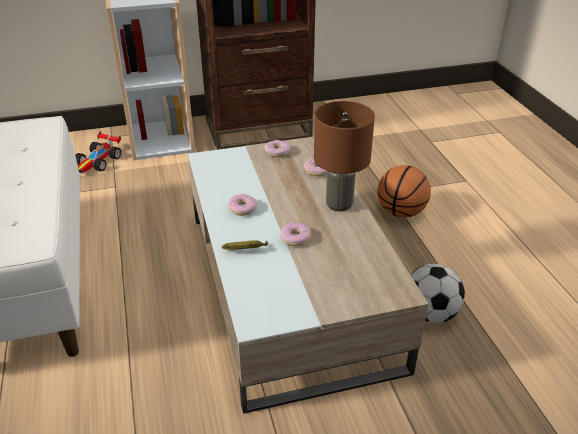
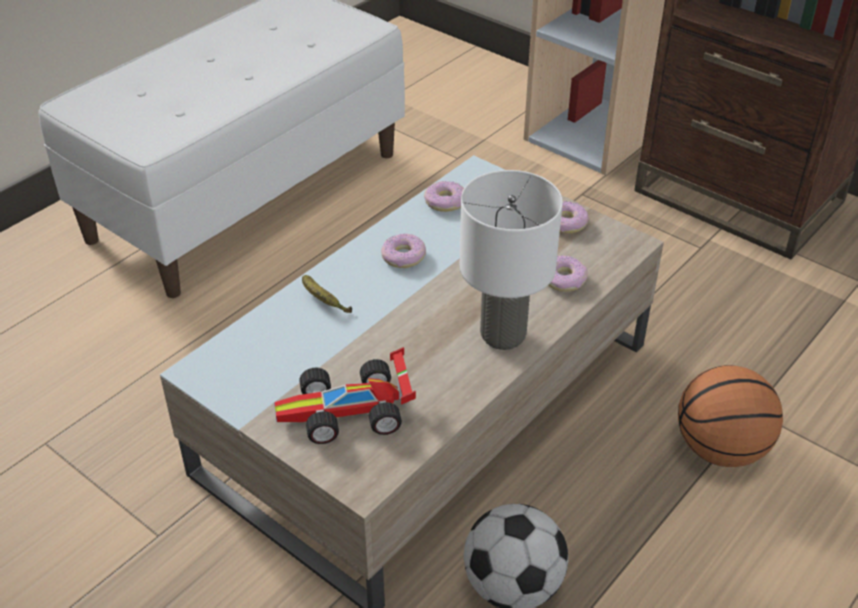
camera: 55 degrees right, 5 degrees up
toy car [75,131,121,173] -> toy car moved to [274,347,416,444]
donut [280,222,311,246] -> donut moved to [424,181,464,212]
brown table lamp [314,101,375,212] -> white table lamp [460,170,563,350]

